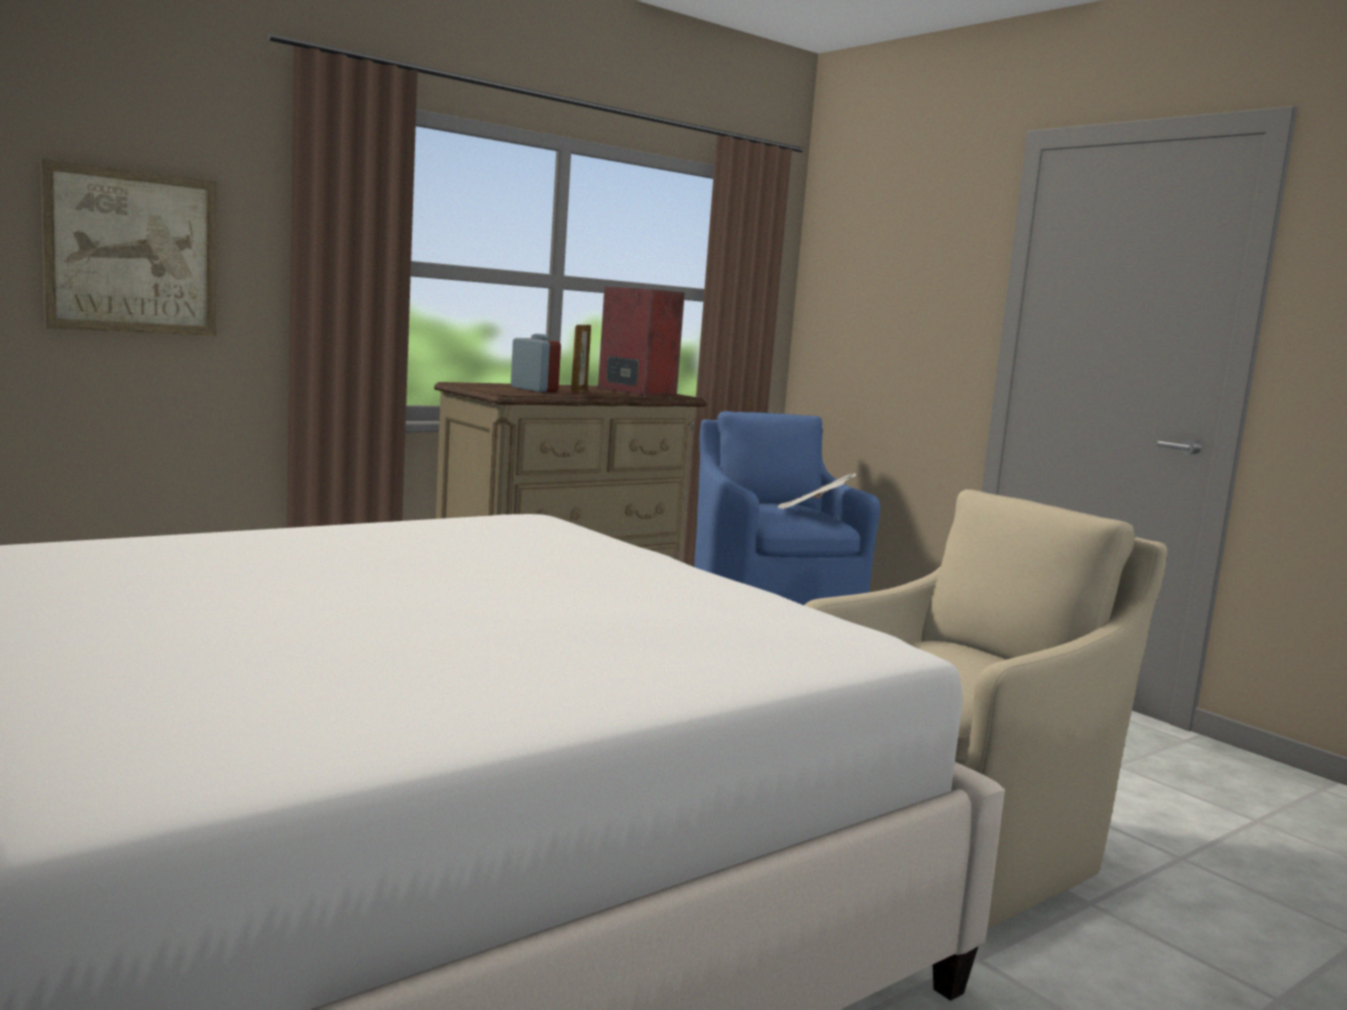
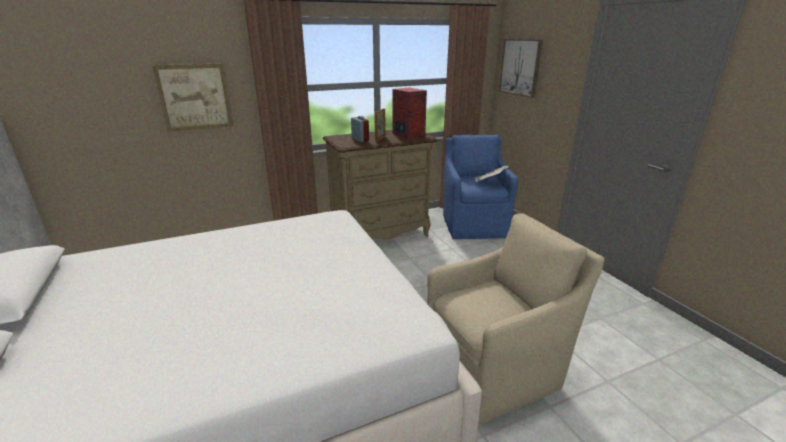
camera: 15 degrees right, 15 degrees up
none -> picture [499,39,543,98]

